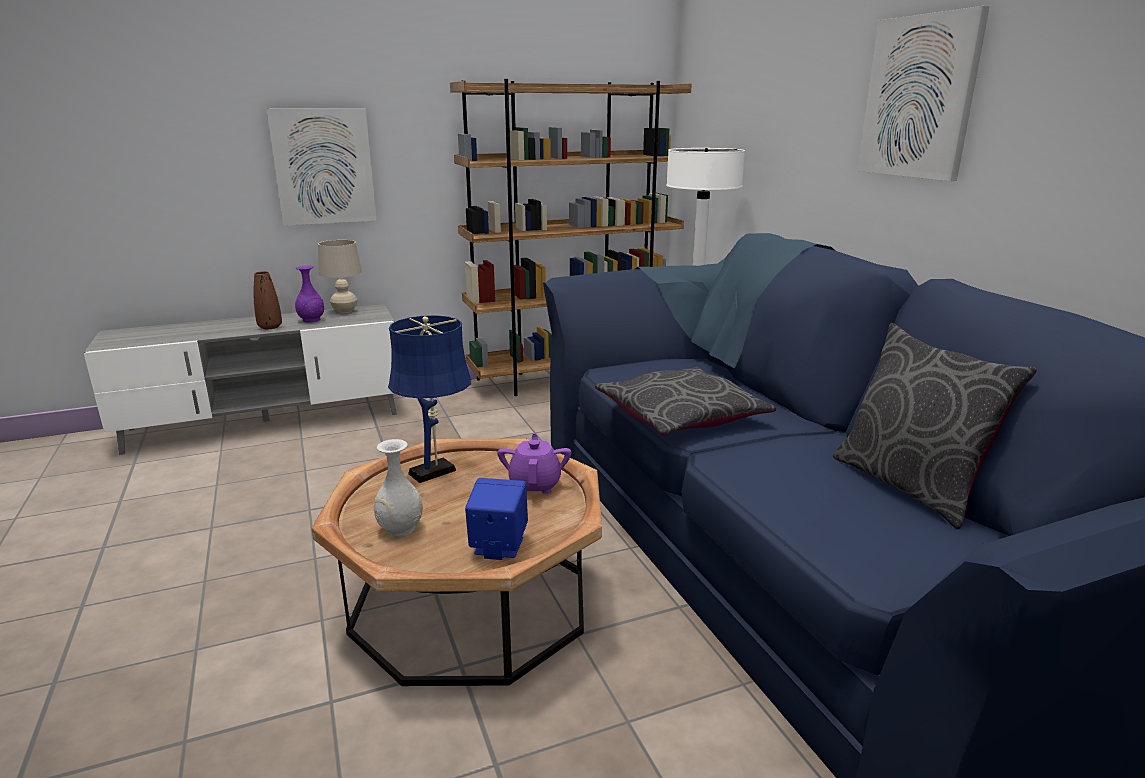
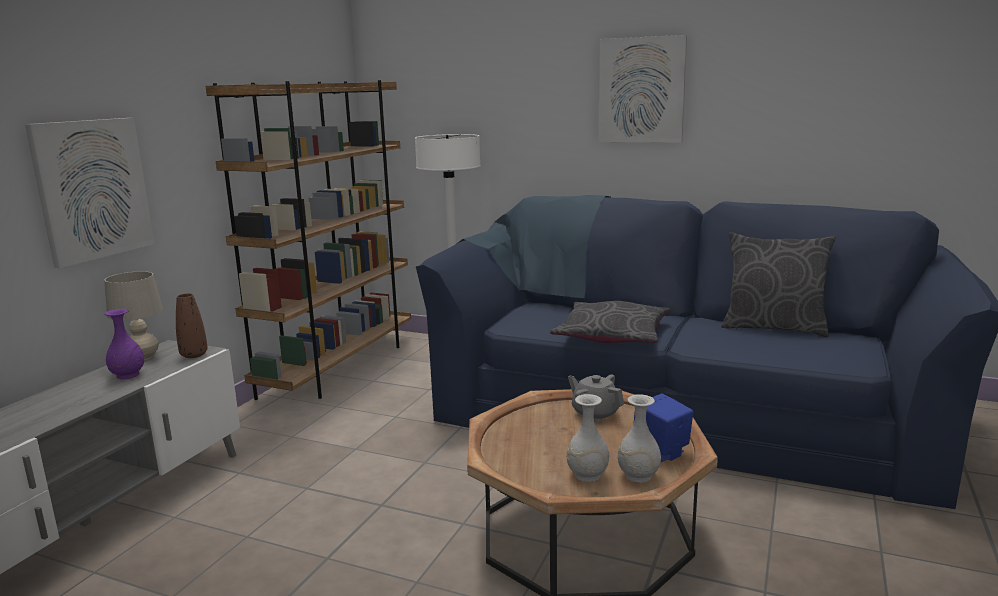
camera: 45 degrees left, 5 degrees down
brown vase [254,271,282,329] -> brown vase moved to [176,293,208,358]
blue table lamp [388,315,471,483] -> none
purple teapot [497,434,571,494] -> grey teapot [568,374,624,423]
none -> white vase [617,394,661,483]

